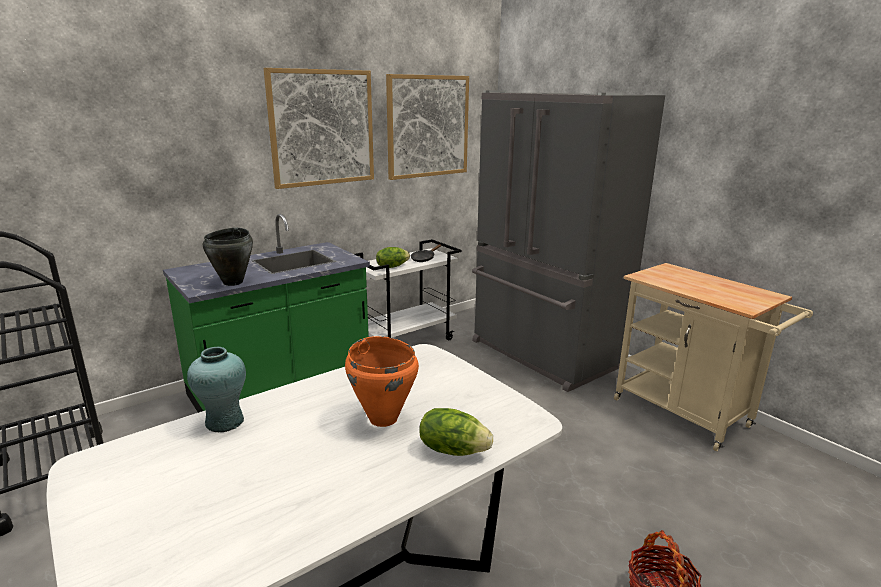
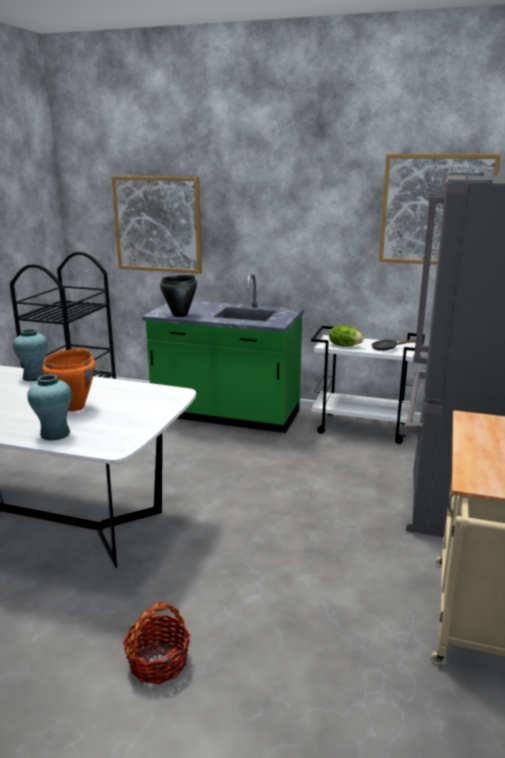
camera: 55 degrees right, 0 degrees up
picture [264,68,374,189] -> picture moved to [112,176,202,274]
lettuce [419,408,493,456] -> turquoise vase [27,375,72,440]

